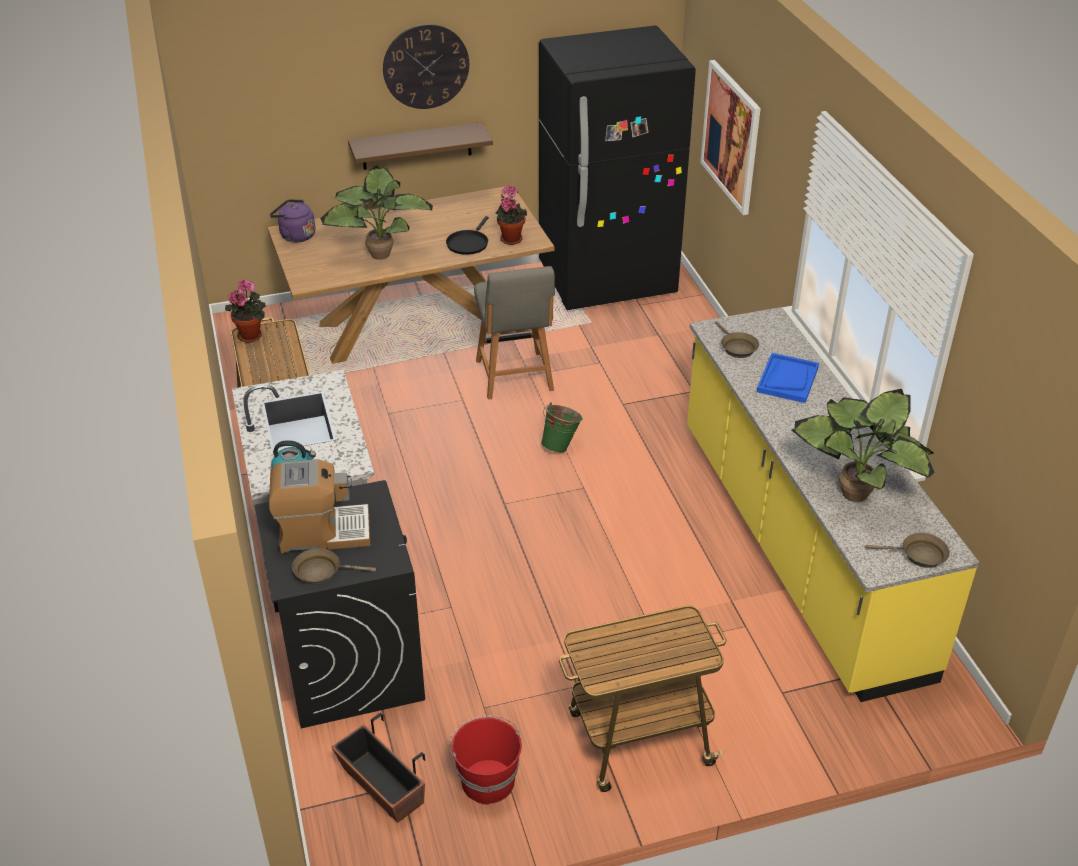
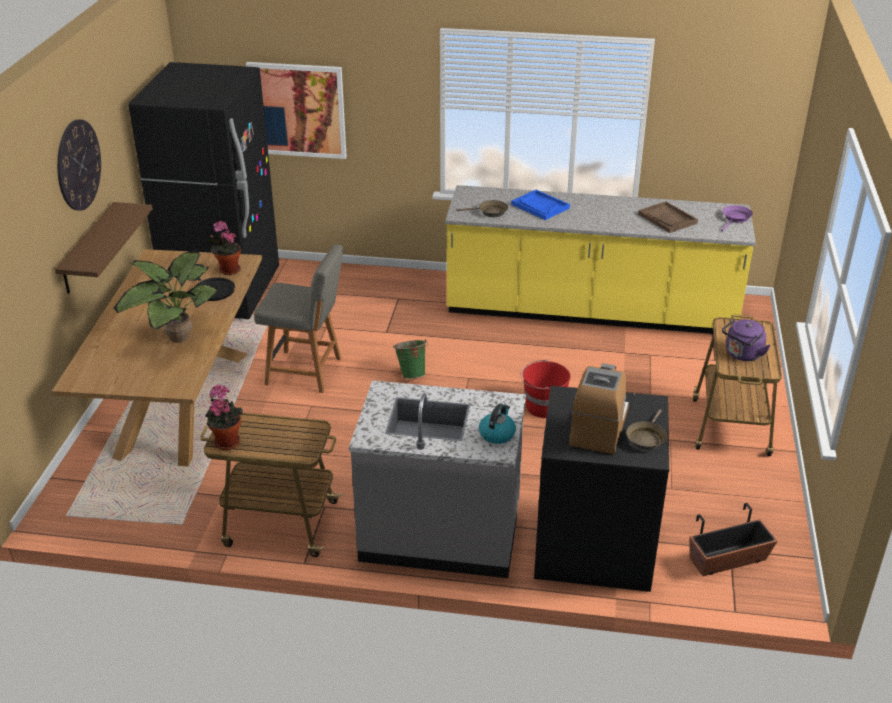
camera: 65 degrees left, 5 degrees down
purple kettle [270,199,315,242] -> purple kettle moved to [722,318,771,361]
red bucket [449,716,522,805] -> red bucket moved to [521,360,571,418]
potted plant [792,389,935,502] -> brown tray [638,201,698,233]
brown frying pan [866,533,950,568] -> purple frying pan [721,205,753,232]

